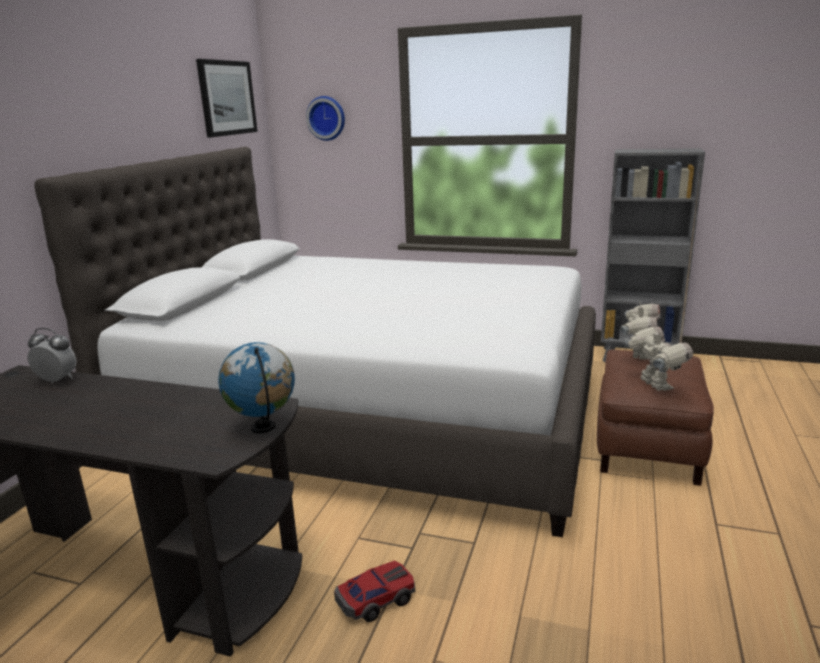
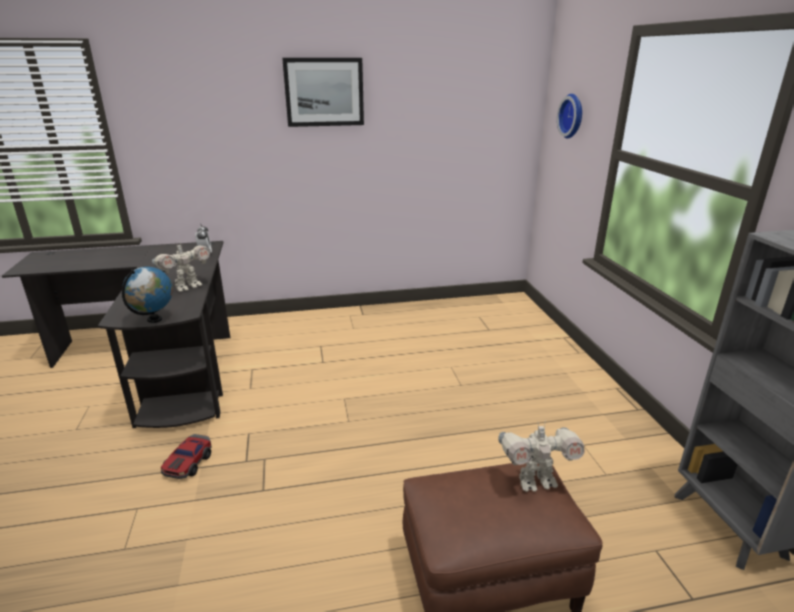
camera: 60 degrees right, 5 degrees up
white bed [34,147,596,537] -> none
picture [196,59,258,138] -> picture moved to [282,58,364,127]
toy car [334,561,415,622] -> toy car turned 75 degrees clockwise [161,434,211,479]
toy robot [625,327,693,391] -> toy robot moved to [152,243,210,291]

